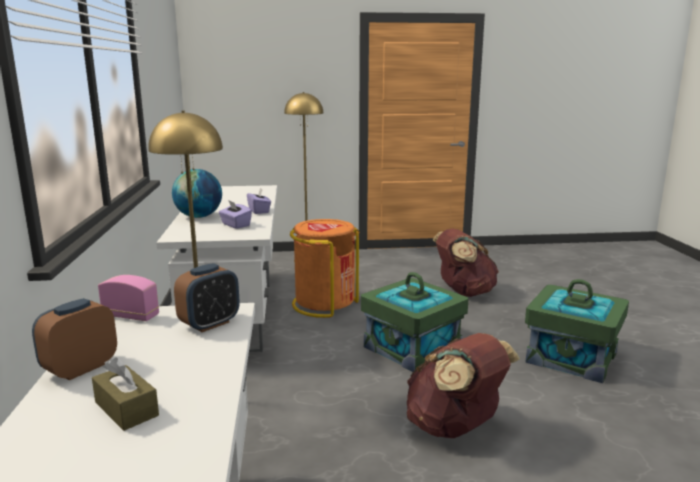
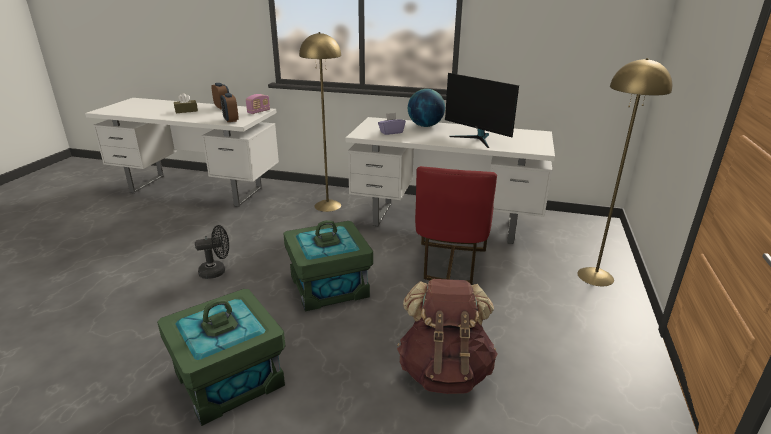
camera: 110 degrees right, 10 degrees up
purple tissue box [247,187,271,214] -> none
orange trash can [290,219,359,318] -> red chair [415,166,497,285]
brown backpack [407,333,520,438] -> black fan [195,225,229,279]
none -> monitor [445,73,519,148]

